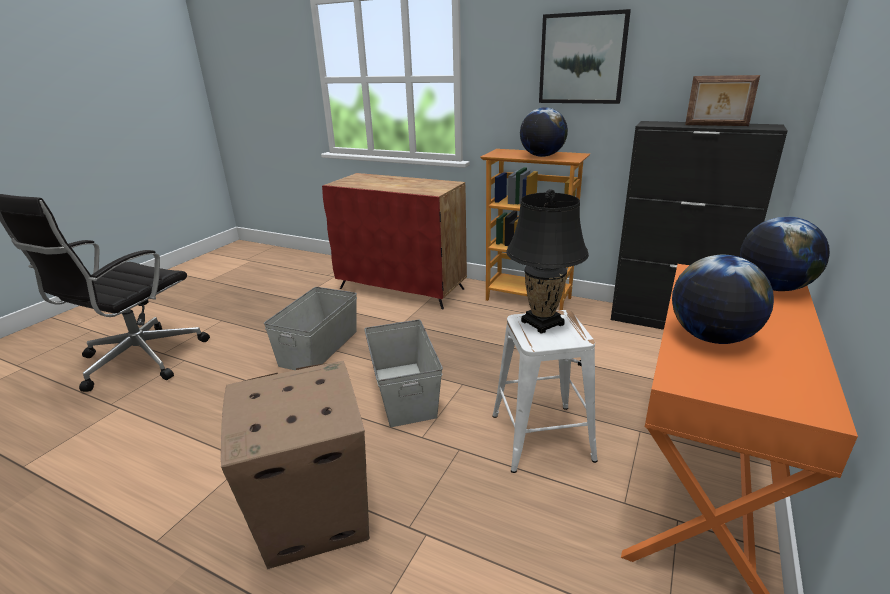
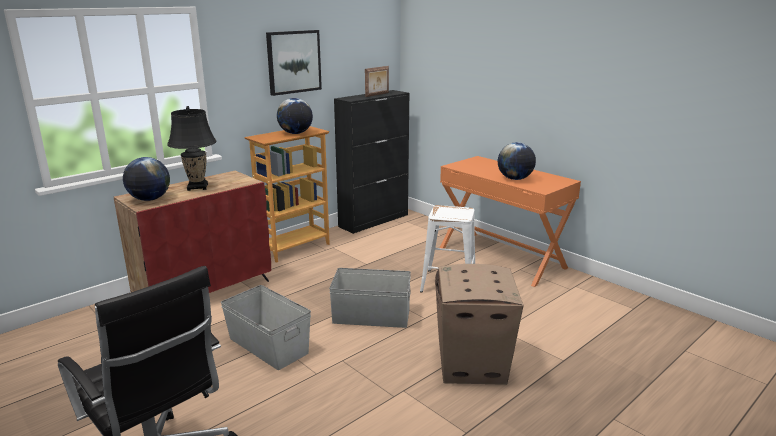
camera: 70 degrees left, 5 degrees down
black table lamp [506,189,589,334] -> black table lamp moved to [167,106,216,191]
globe [740,217,830,291] -> globe moved to [123,157,170,201]

